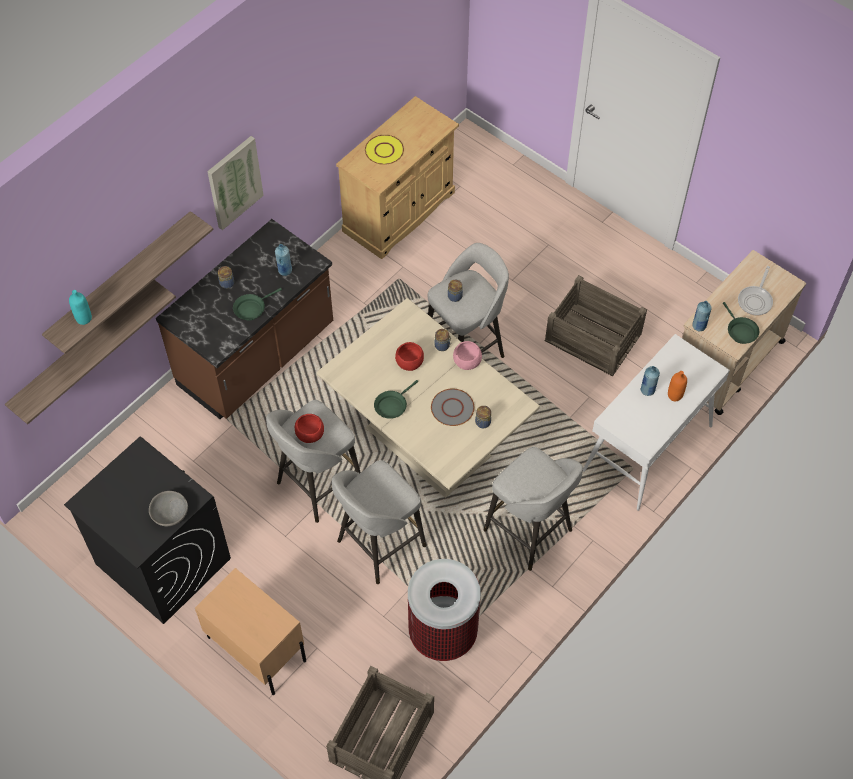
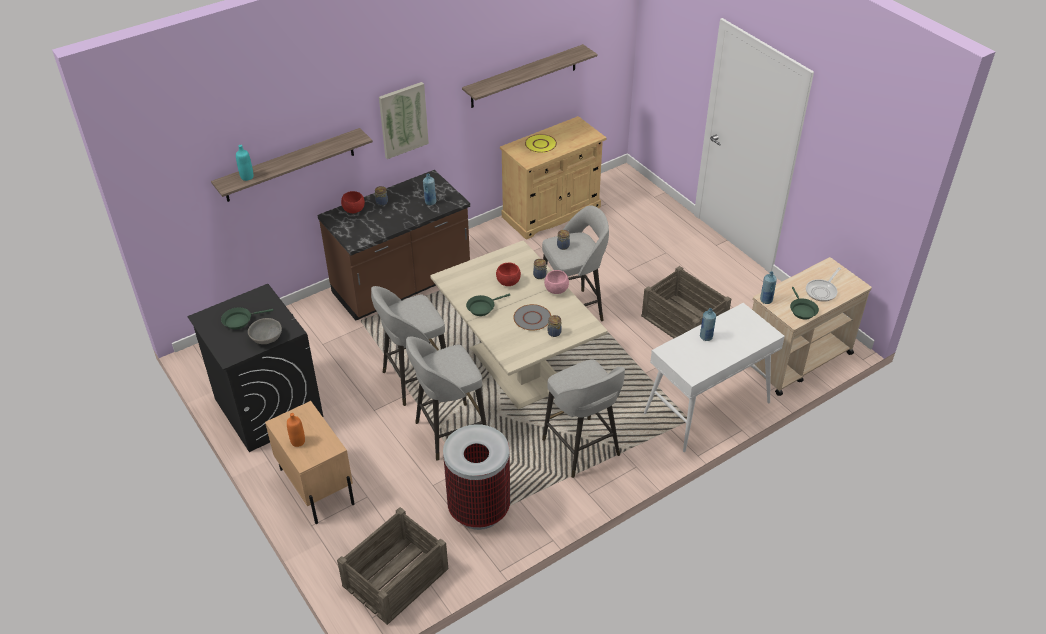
camera: 15 degrees right, 15 degrees down
shelf [5,280,176,424] -> shelf moved to [462,44,597,108]
green frying pan [233,288,282,320] -> green frying pan moved to [221,307,273,329]
red bowl [295,414,324,443] -> red bowl moved to [341,191,365,213]
orange bottle [668,371,687,402] -> orange bottle moved to [287,413,305,447]

